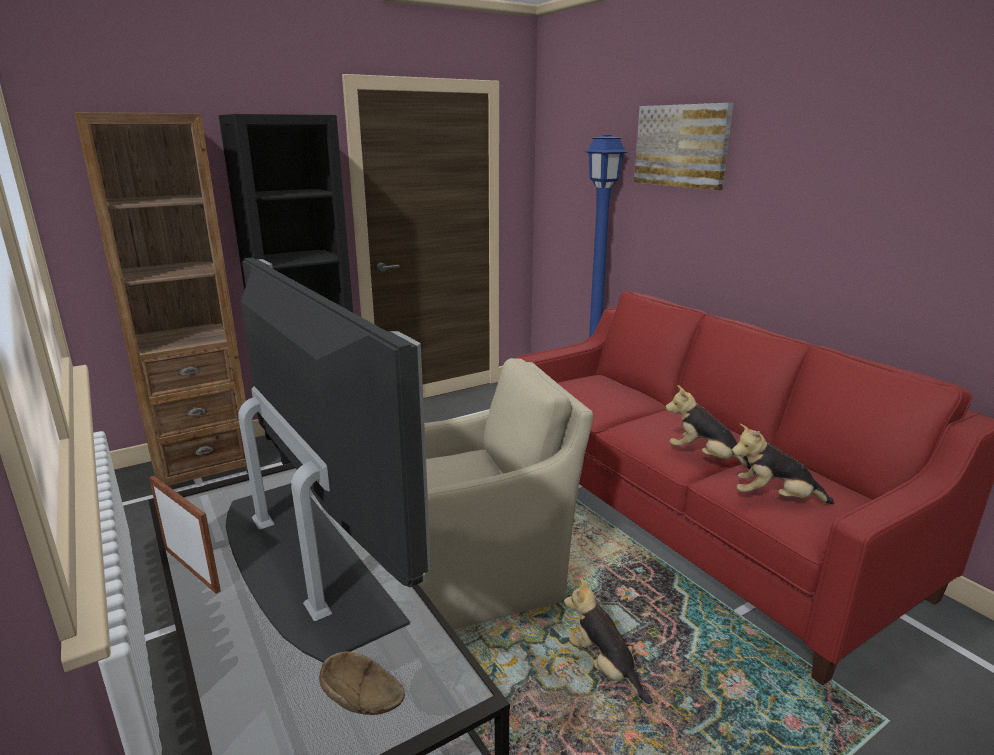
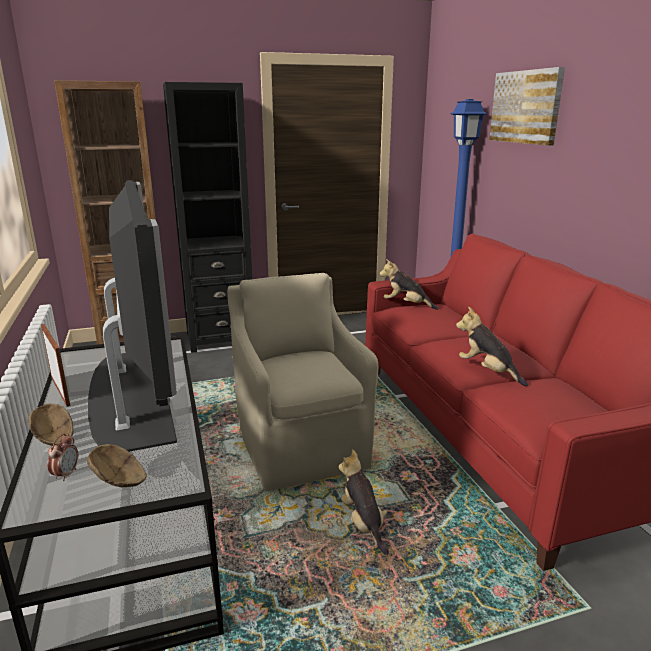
camera: 15 degrees right, 0 degrees up
beige armchair [418,358,593,630] -> beige armchair turned 105 degrees counterclockwise [227,273,378,491]
plush toy [732,423,834,504] -> plush toy moved to [379,259,438,310]
none -> brown bowl [28,404,74,446]
none -> alarm clock [47,434,78,481]

